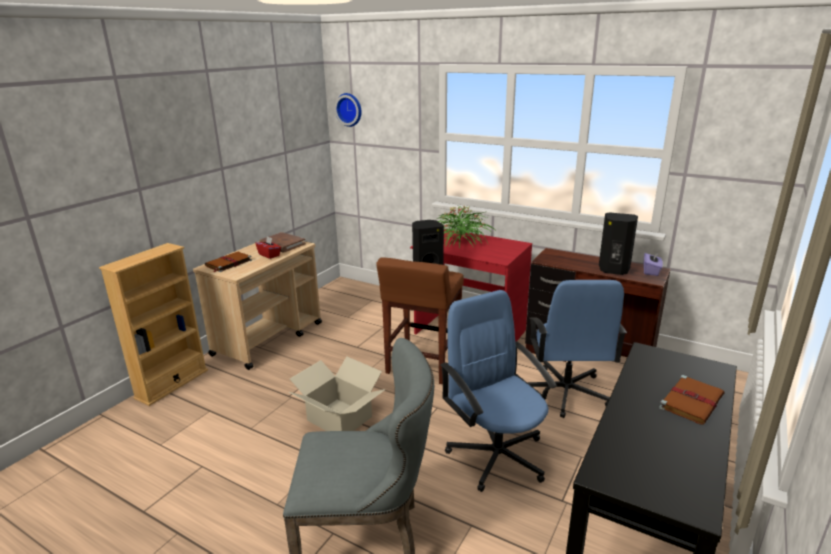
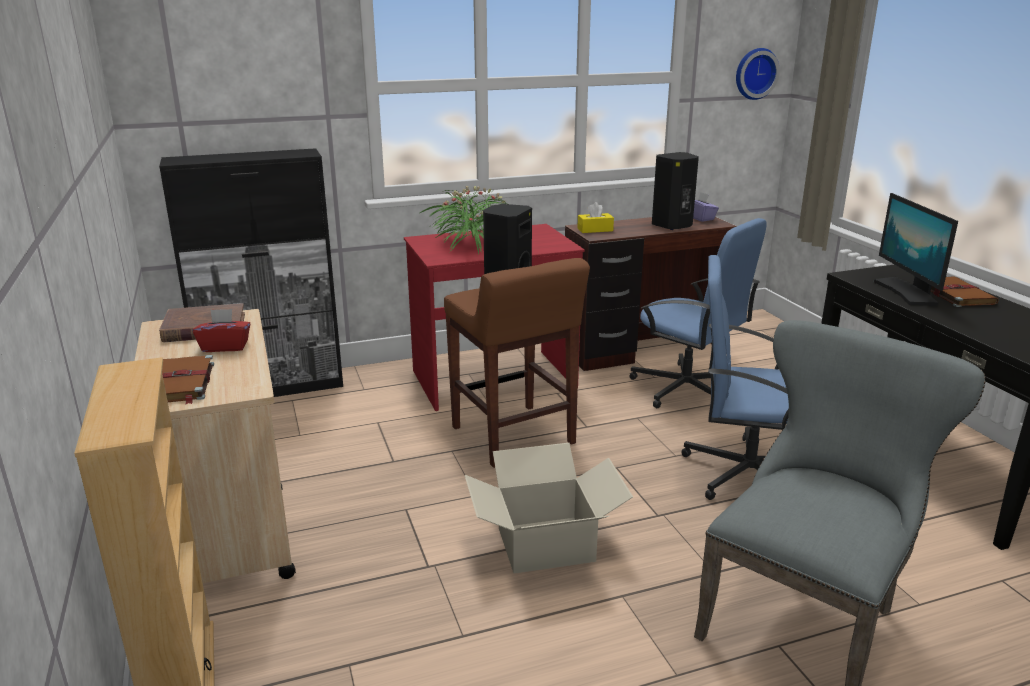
camera: 50 degrees left, 0 degrees up
wall clock [335,93,361,127] -> wall clock moved to [736,48,780,100]
none -> black cabinet [159,148,343,397]
none -> yellow tissue box [577,202,614,233]
none -> monitor [874,193,958,306]

